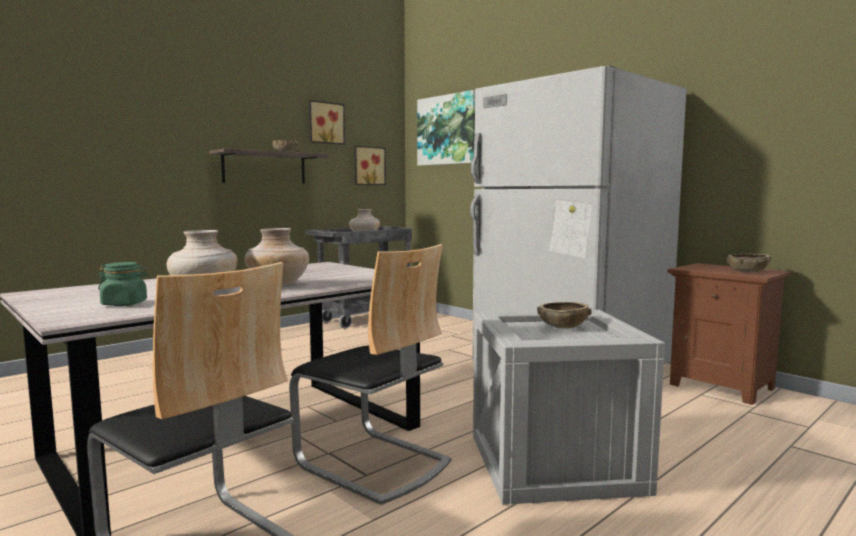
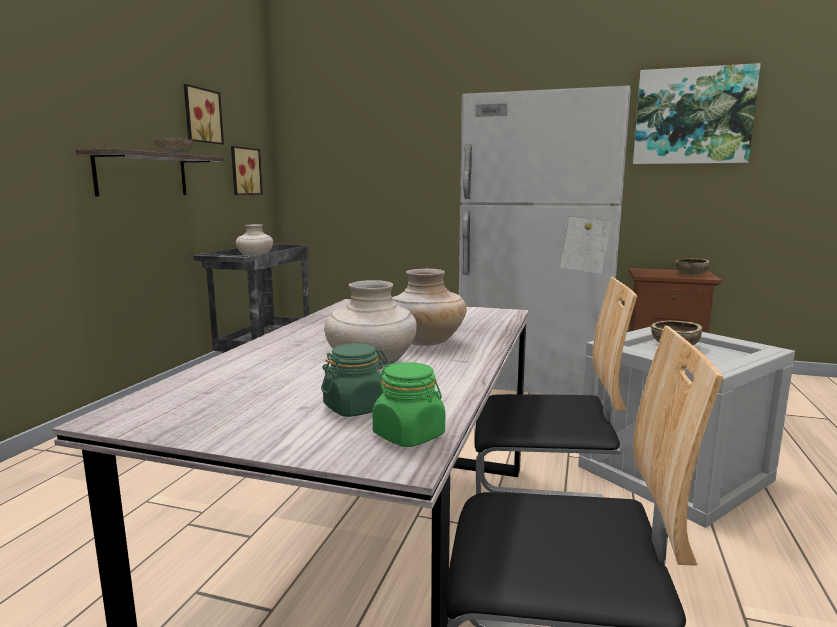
camera: 30 degrees left, 5 degrees up
picture [417,90,475,166] -> picture moved to [633,63,761,164]
none -> green jar [372,362,445,447]

